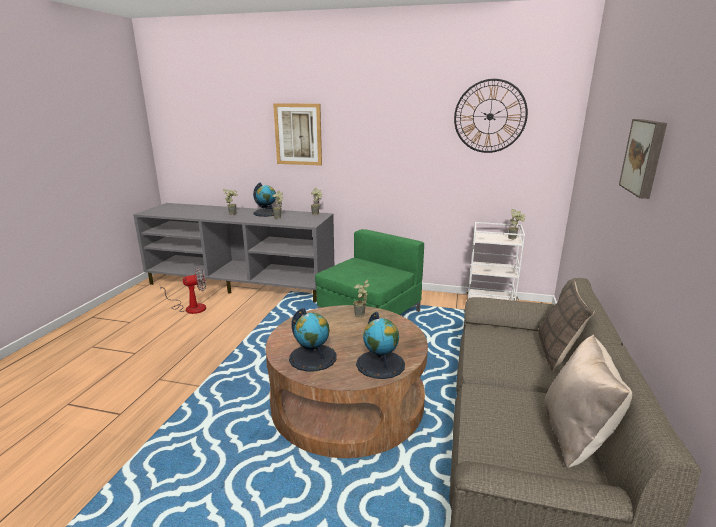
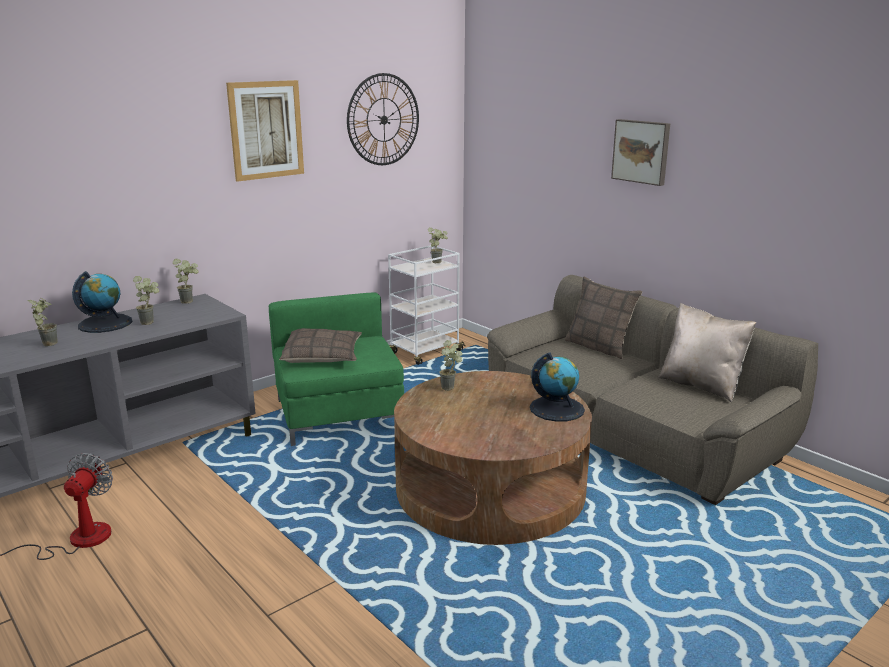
camera: 55 degrees left, 0 degrees up
picture [273,103,322,166] -> picture moved to [226,80,304,182]
globe [289,308,337,372] -> none
none -> pillow [279,328,362,363]

